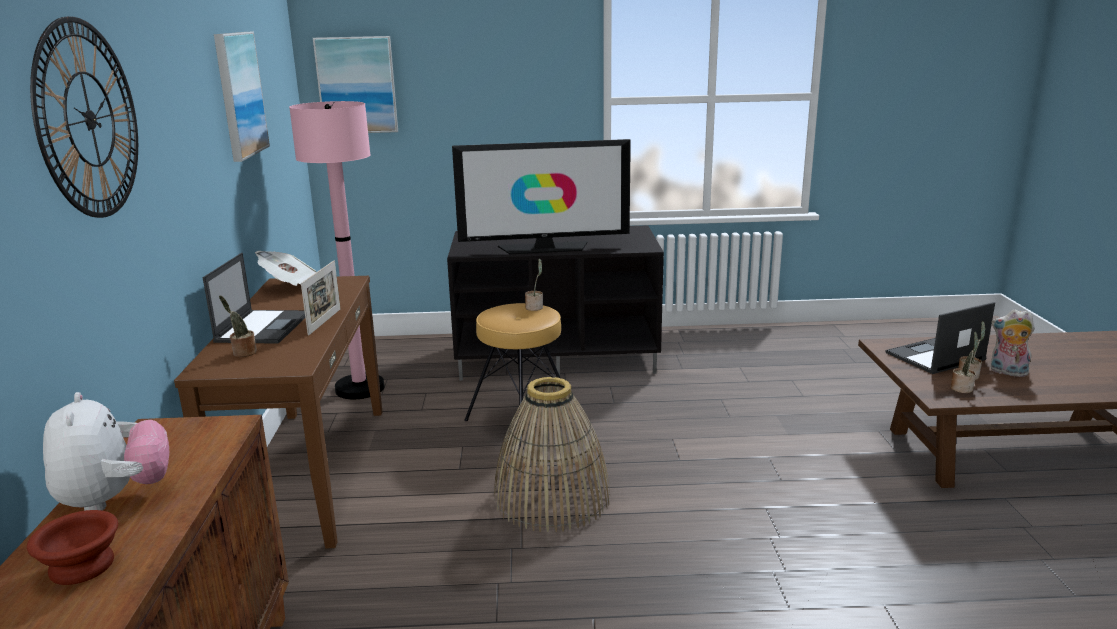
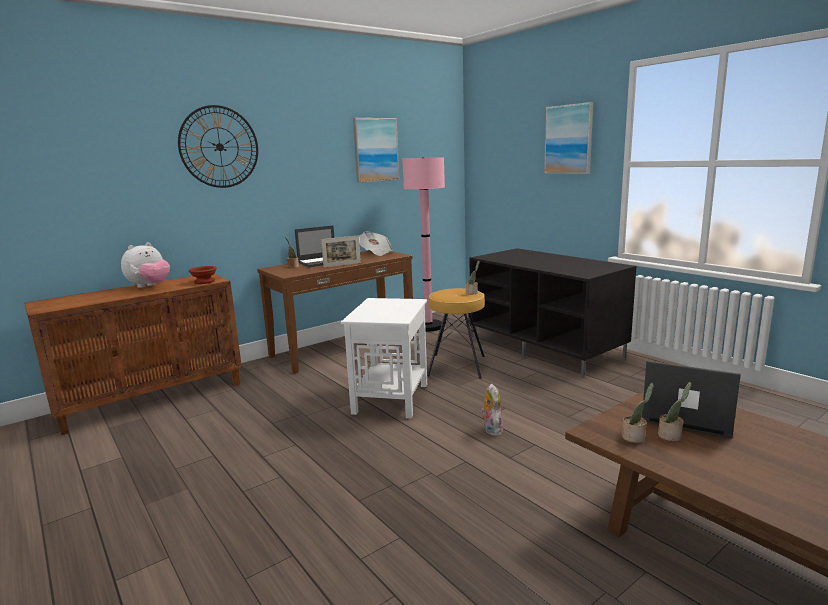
camera: 55 degrees right, 5 degrees down
brown bowl [27,510,118,585] -> brown bowl moved to [189,266,217,284]
picture [313,36,398,133] -> picture moved to [544,102,593,174]
television [452,139,631,254] -> none
basket [494,377,610,532] -> white side table [341,298,427,419]
plush toy [991,310,1035,377] -> plush toy moved to [481,384,503,436]

